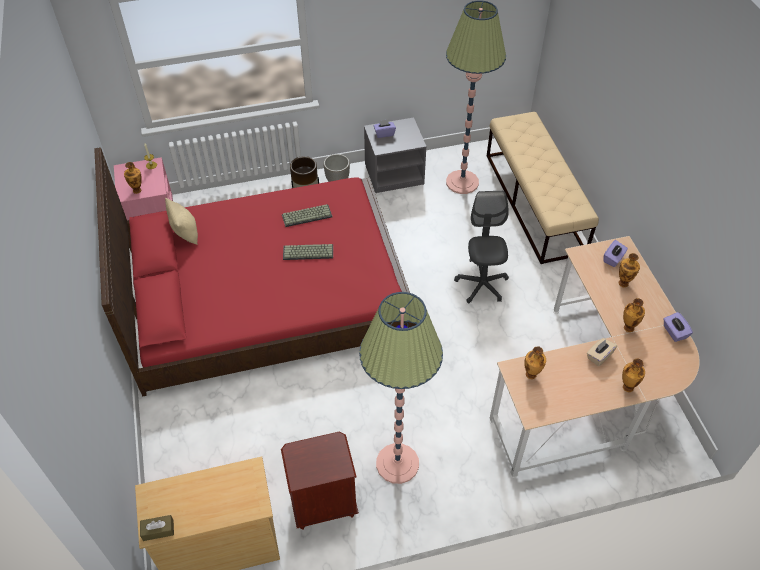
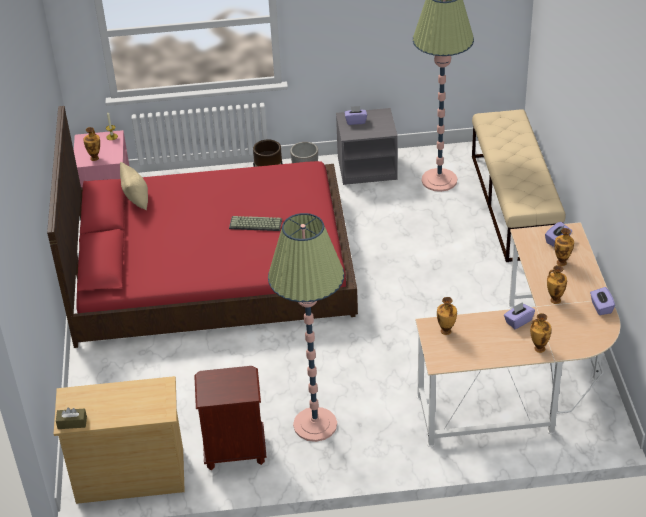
camera: 10 degrees right, 10 degrees down
keyboard [282,204,332,227] -> none
grey office chair [454,191,509,303] -> none
beige tissue box [587,338,617,366] -> purple tissue box [504,302,535,329]

